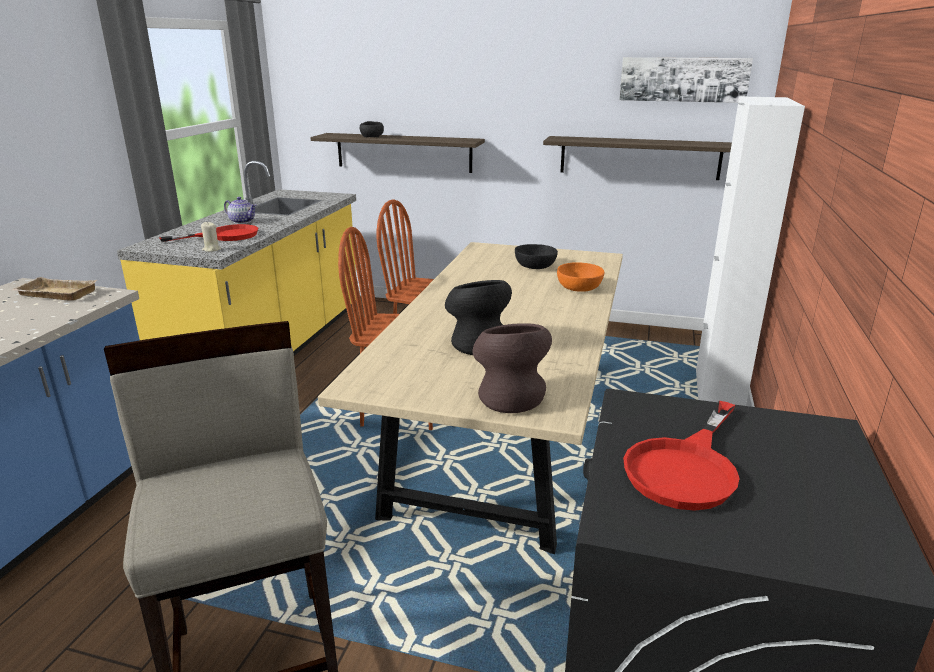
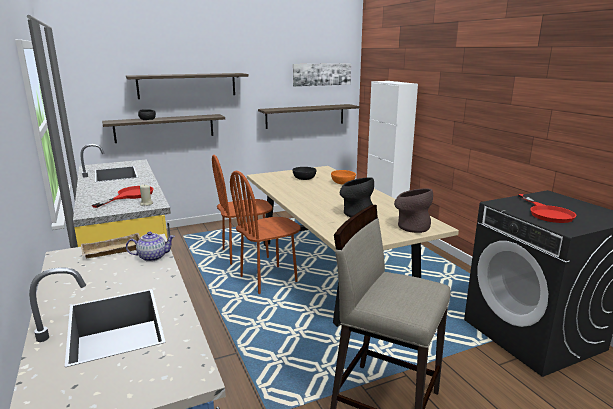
camera: 40 degrees left, 5 degrees down
teapot [224,197,256,224] -> teapot moved to [126,232,175,262]
none -> shelf [126,73,248,99]

